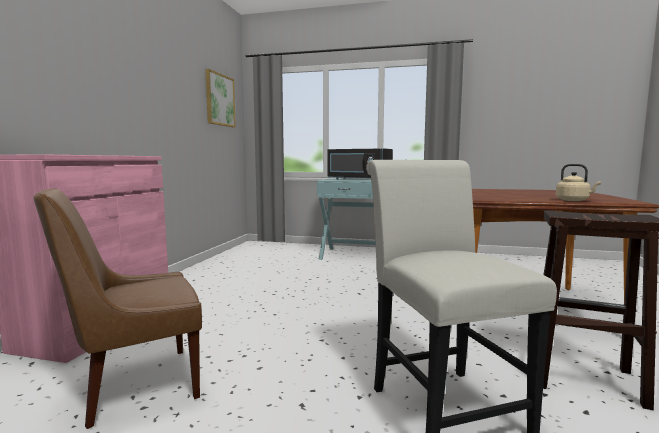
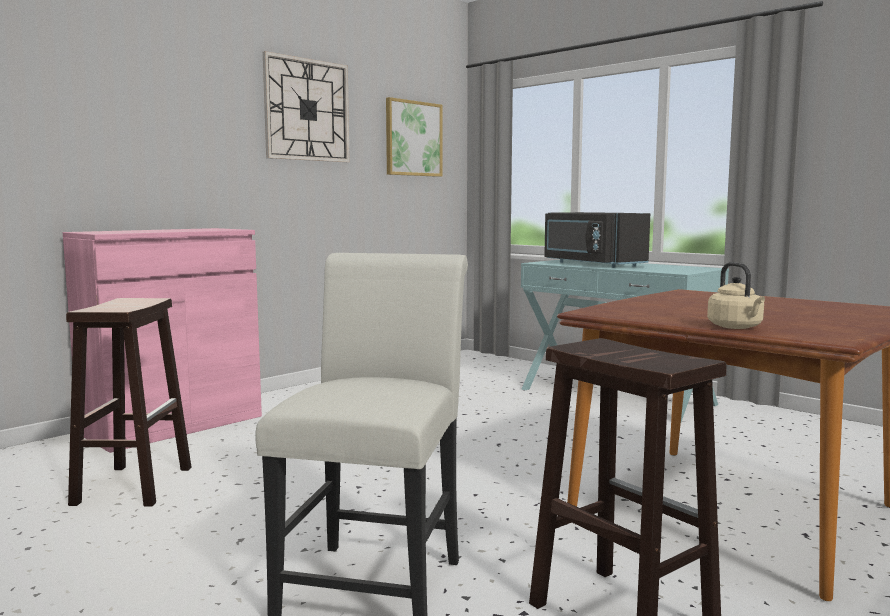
camera: 30 degrees right, 0 degrees up
brown chair [34,188,202,429] -> brown stool [66,298,191,506]
none -> wall clock [263,51,350,162]

